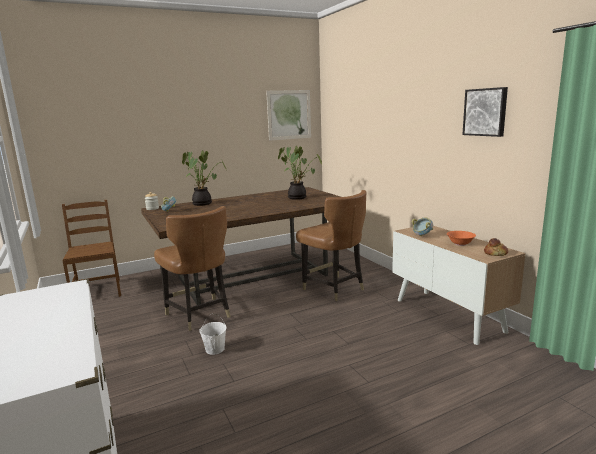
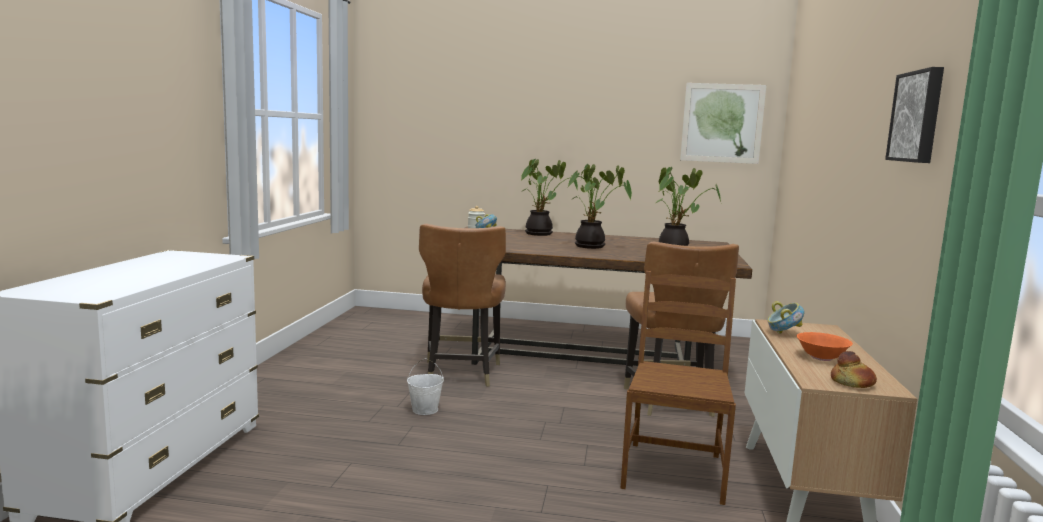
camera: 35 degrees right, 5 degrees down
brown chair [62,200,121,297] -> brown chair moved to [620,271,736,505]
none -> potted plant [567,164,632,249]

